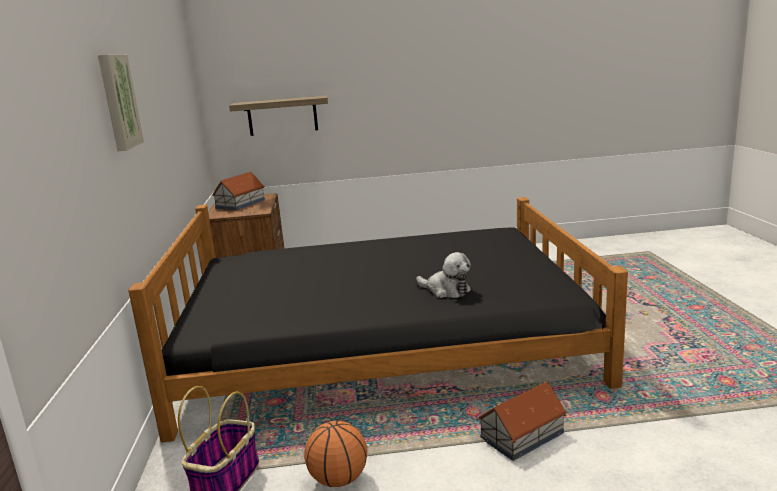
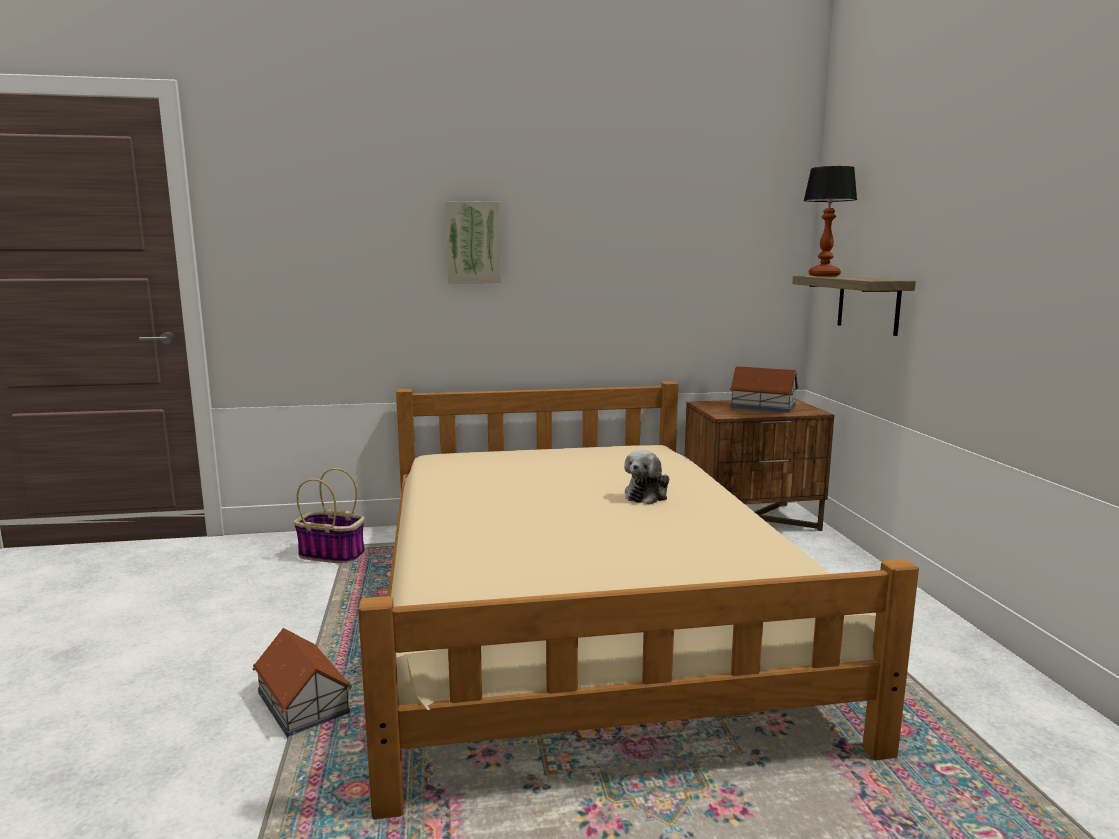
camera: 85 degrees right, 5 degrees down
black bed [128,197,628,442] -> beige bed [358,381,919,820]
basketball [304,421,367,487] -> none
plush toy [416,252,471,298] -> plush toy moved to [624,450,669,505]
none -> table lamp [803,166,857,276]

